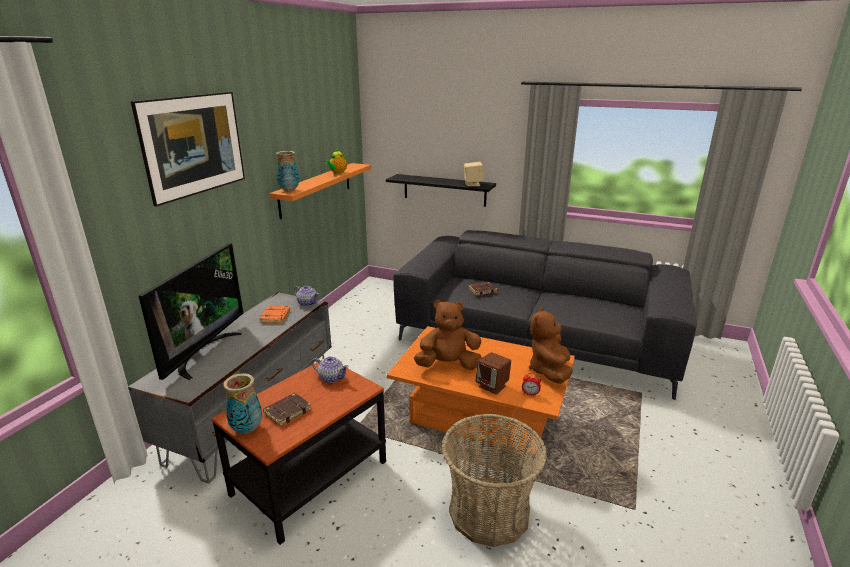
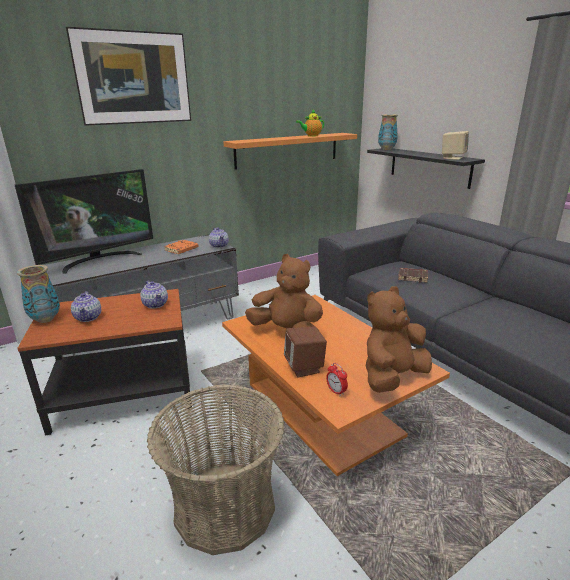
camera: 35 degrees right, 0 degrees up
brown book [263,393,312,427] -> teapot [71,291,101,322]
vase [276,151,299,192] -> vase moved to [378,114,398,150]

